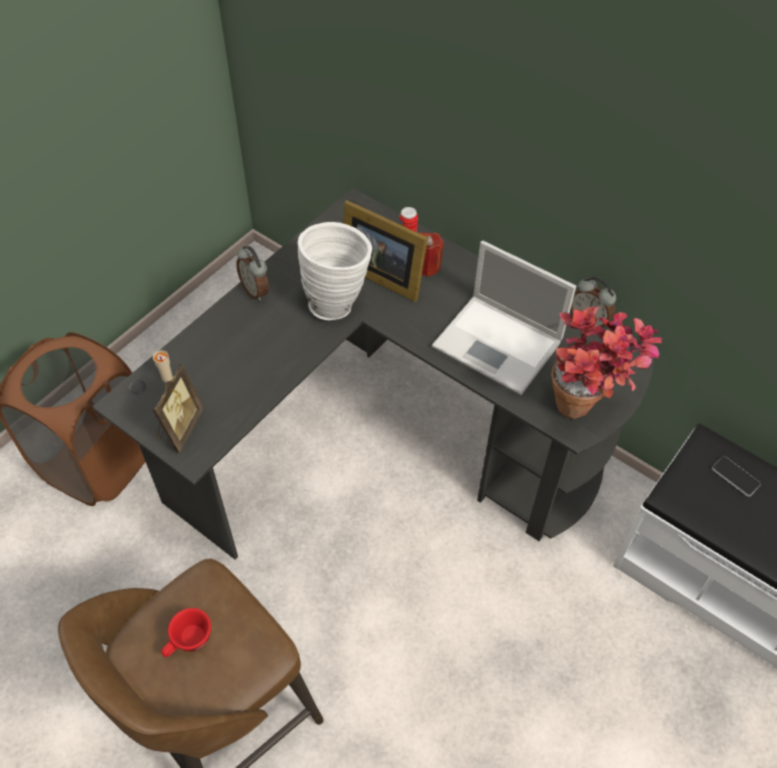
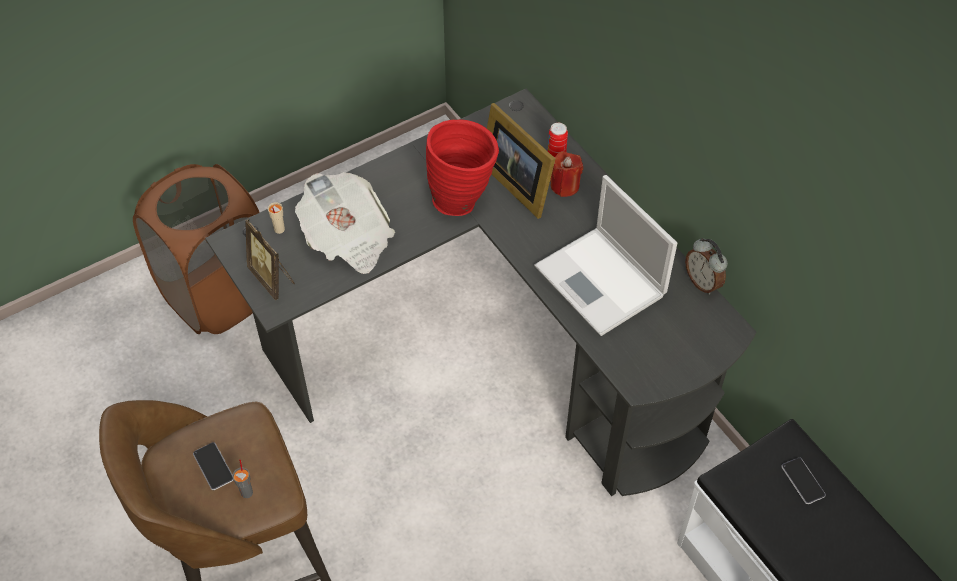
camera: 20 degrees right, 0 degrees up
picture frame [153,364,204,453] -> picture frame turned 105 degrees clockwise [246,219,295,300]
red cup [161,608,211,657] -> phone [193,442,233,490]
alarm clock [236,246,269,301] -> none
white vase [298,222,372,320] -> red vase [426,120,499,216]
potted plant [551,307,662,419] -> none
none -> grey cup [232,459,253,498]
none -> newspaper [295,172,395,274]

